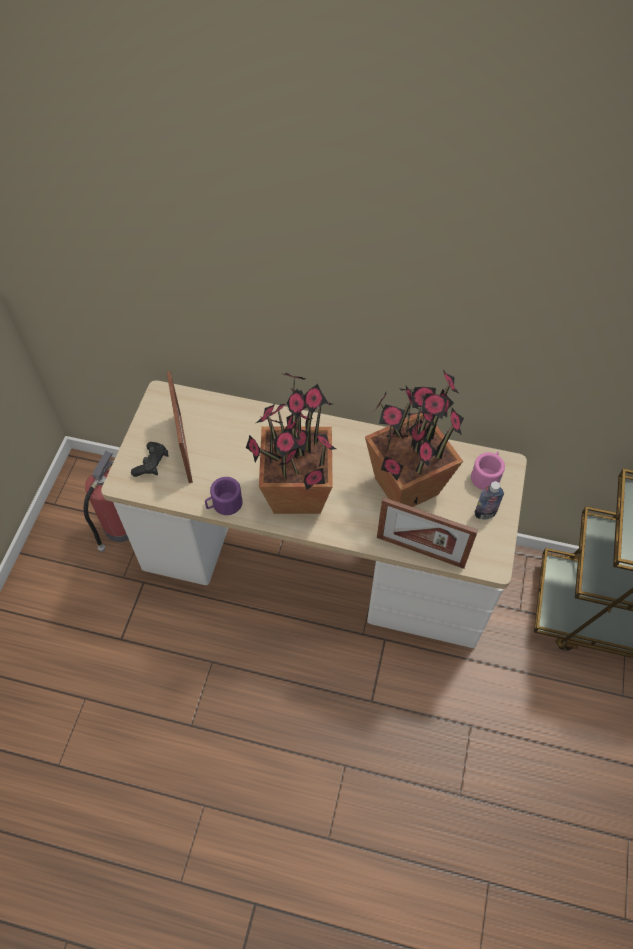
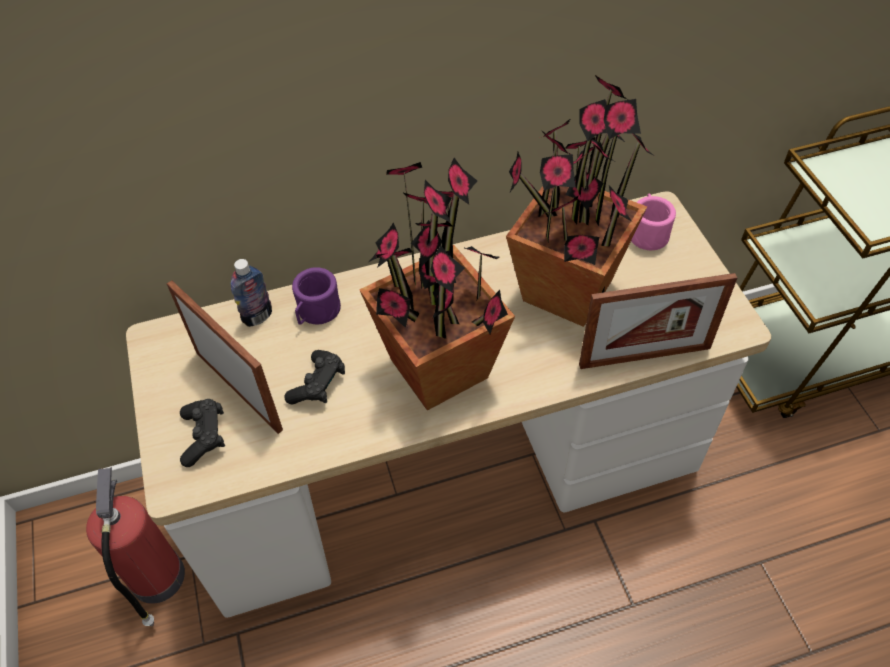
camera: 30 degrees left, 5 degrees down
purple mug [205,477,242,515] -> purple mug moved to [292,267,341,325]
bottle [474,481,504,520] -> bottle moved to [231,259,272,327]
none -> black game controller [284,350,345,404]

